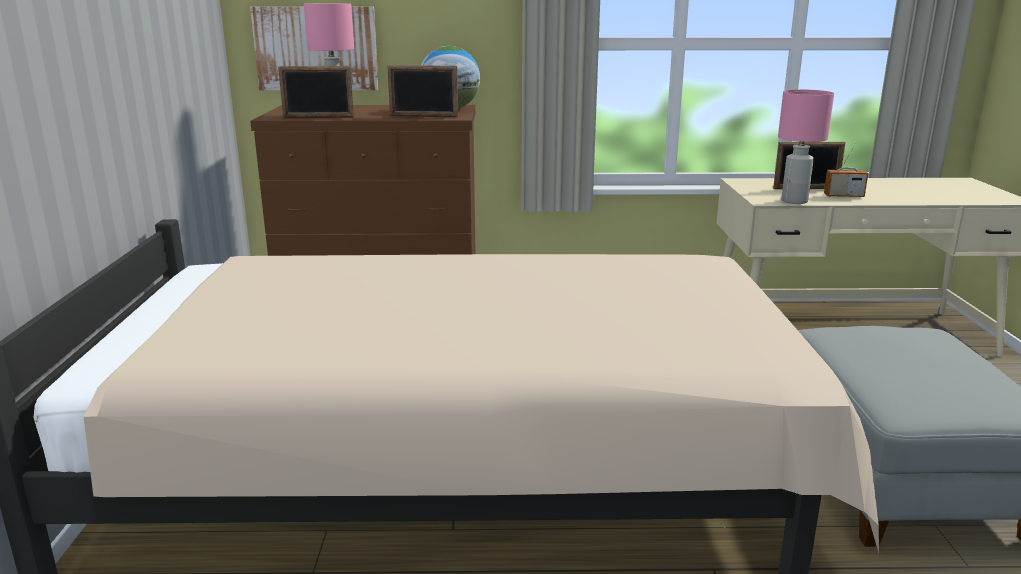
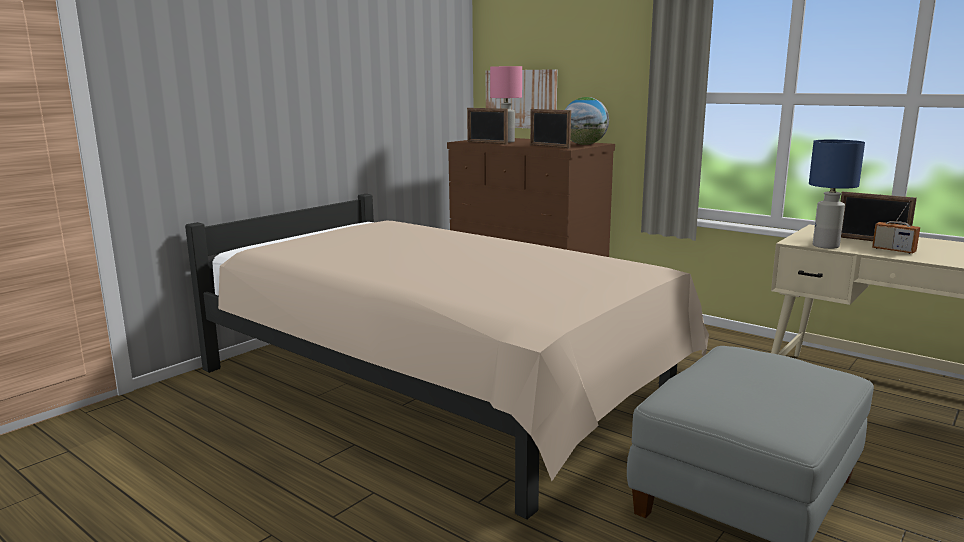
camera: 40 degrees right, 5 degrees down
pink table lamp [778,89,834,204] -> blue table lamp [809,140,865,249]

